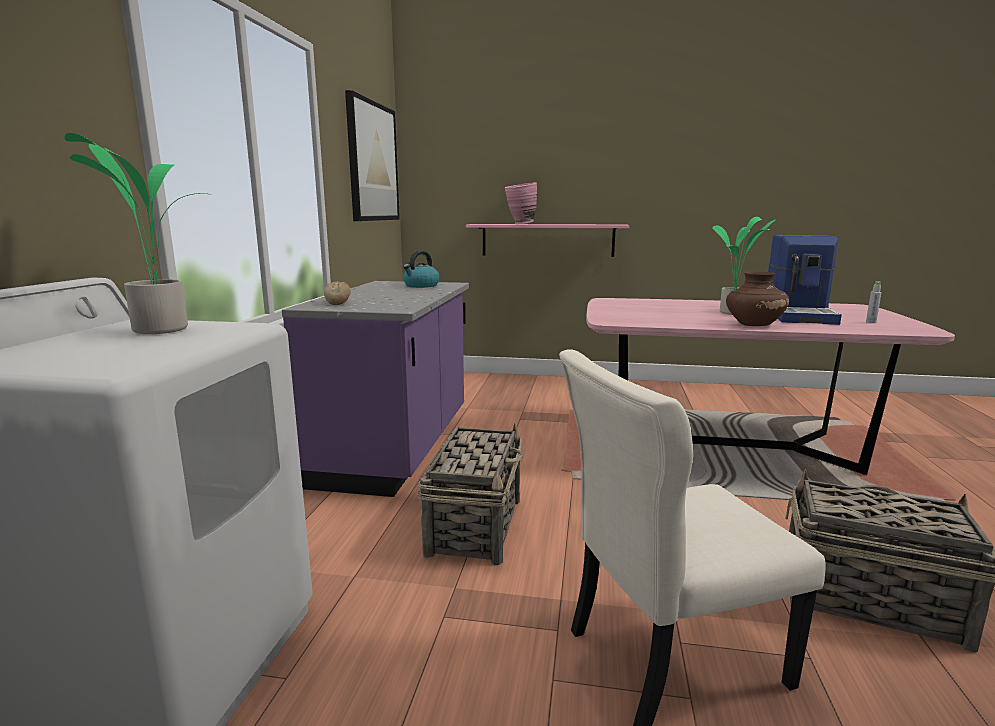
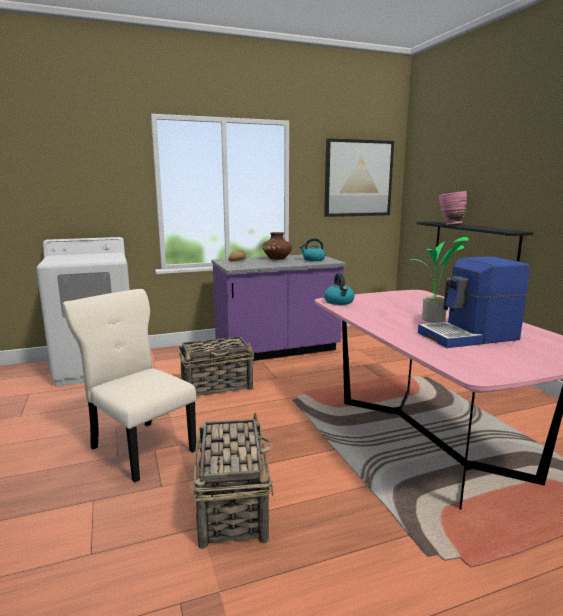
camera: 60 degrees right, 0 degrees up
potted plant [65,133,211,334] -> none
pink shelf [466,224,629,257] -> black shelf [416,221,533,261]
brown vase [726,271,789,326] -> brown vase moved to [263,232,292,260]
grey bottle [866,281,882,323] -> none
none -> kettle [324,273,355,305]

